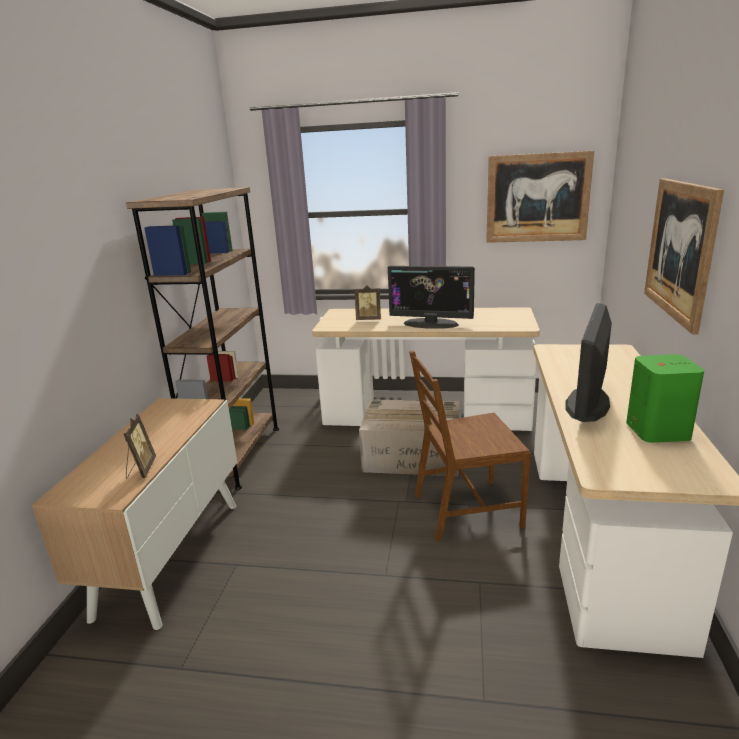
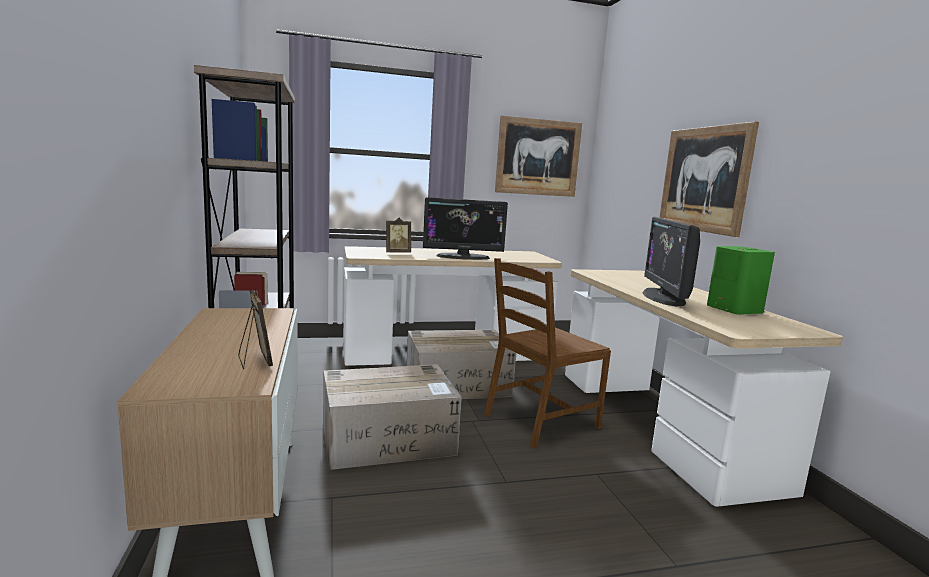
camera: 25 degrees left, 10 degrees down
none -> cardboard box [323,364,462,470]

